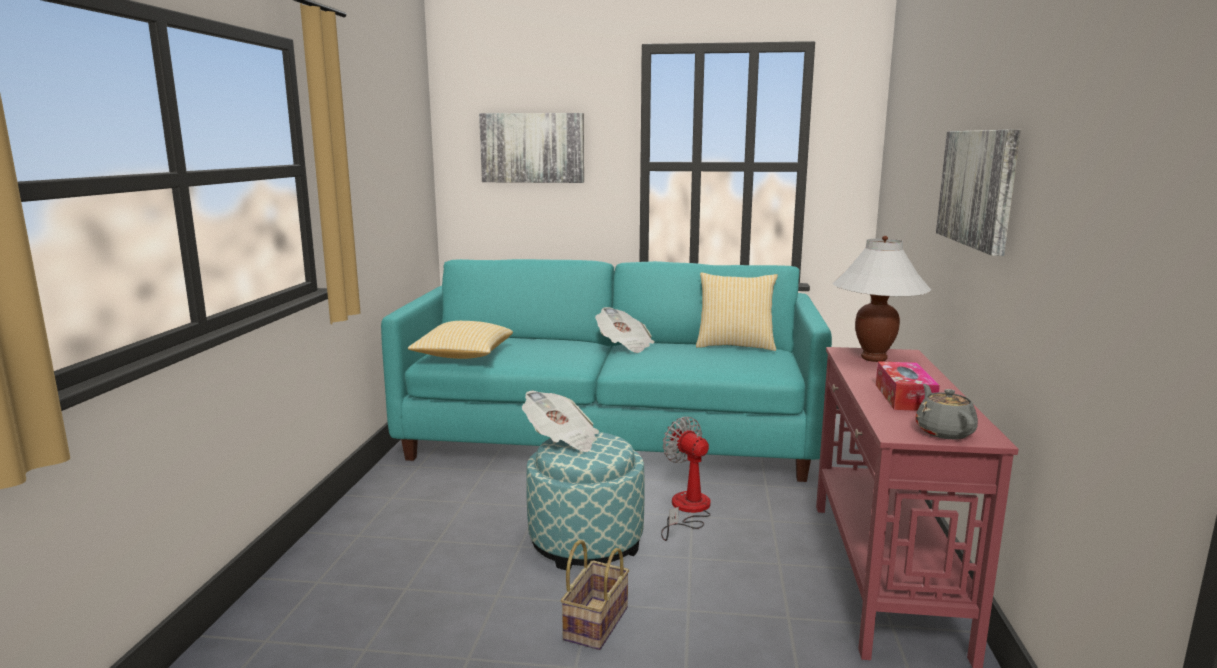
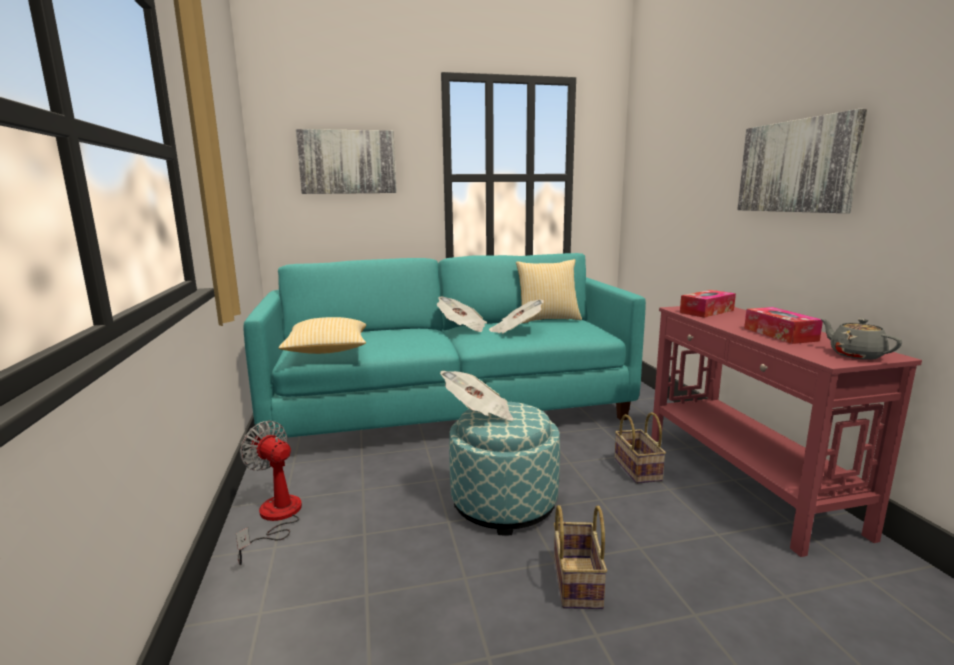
camera: 20 degrees left, 0 degrees up
fan [661,417,711,541] -> fan moved to [236,421,302,565]
white table lamp [833,236,931,362] -> tissue box [680,290,736,318]
none -> newspaper [489,299,544,334]
none -> basket [614,412,666,484]

